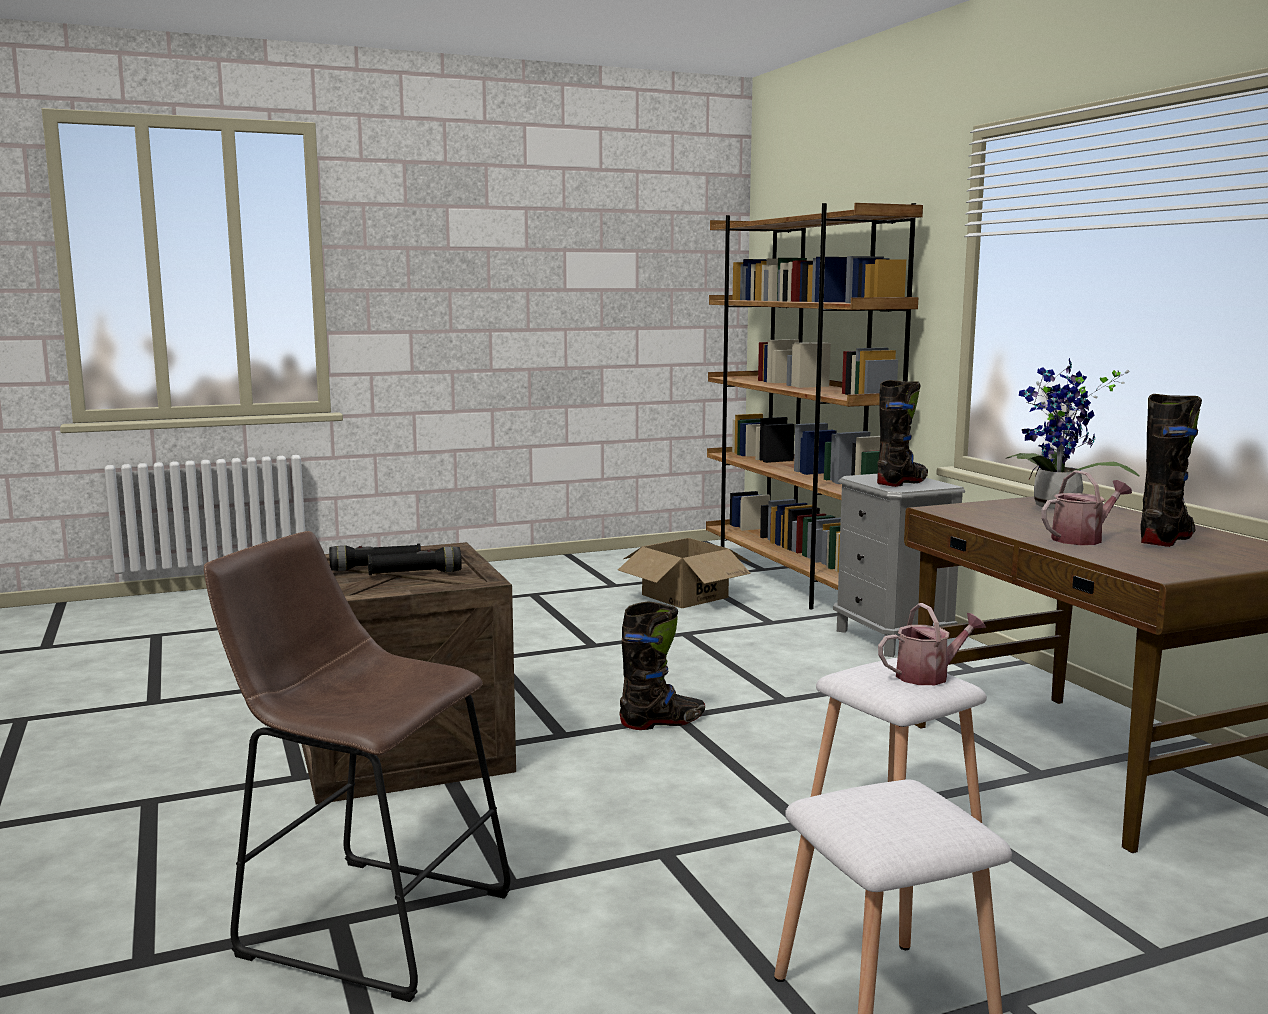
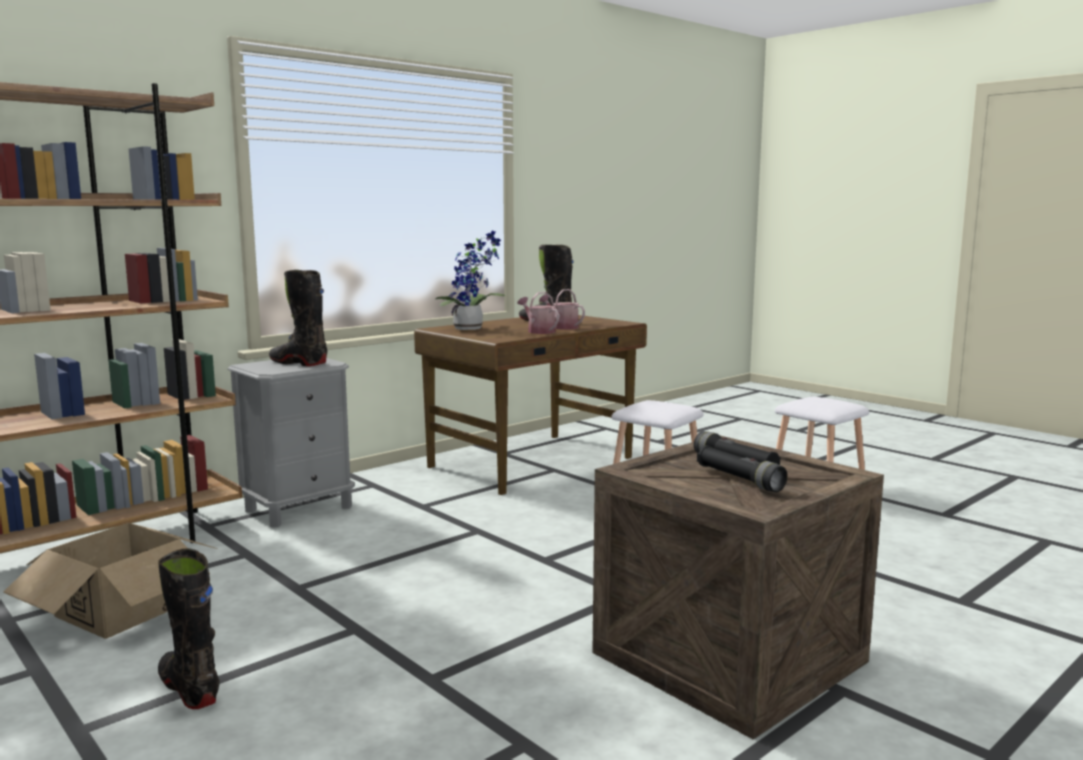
camera: 110 degrees left, 0 degrees up
brown stool [204,531,510,1002] -> none
black boot [619,601,705,730] -> black boot moved to [158,548,220,709]
watering can [878,603,986,685] -> watering can moved to [518,292,559,334]

